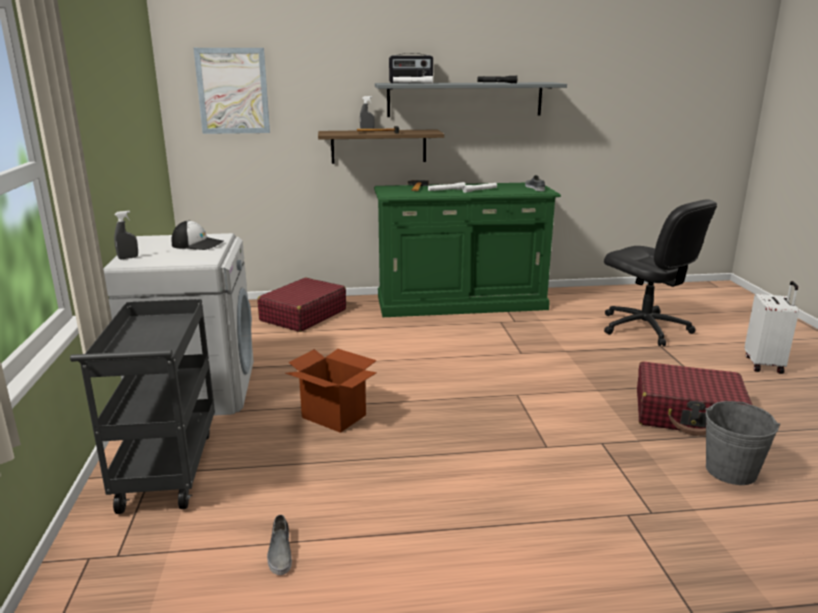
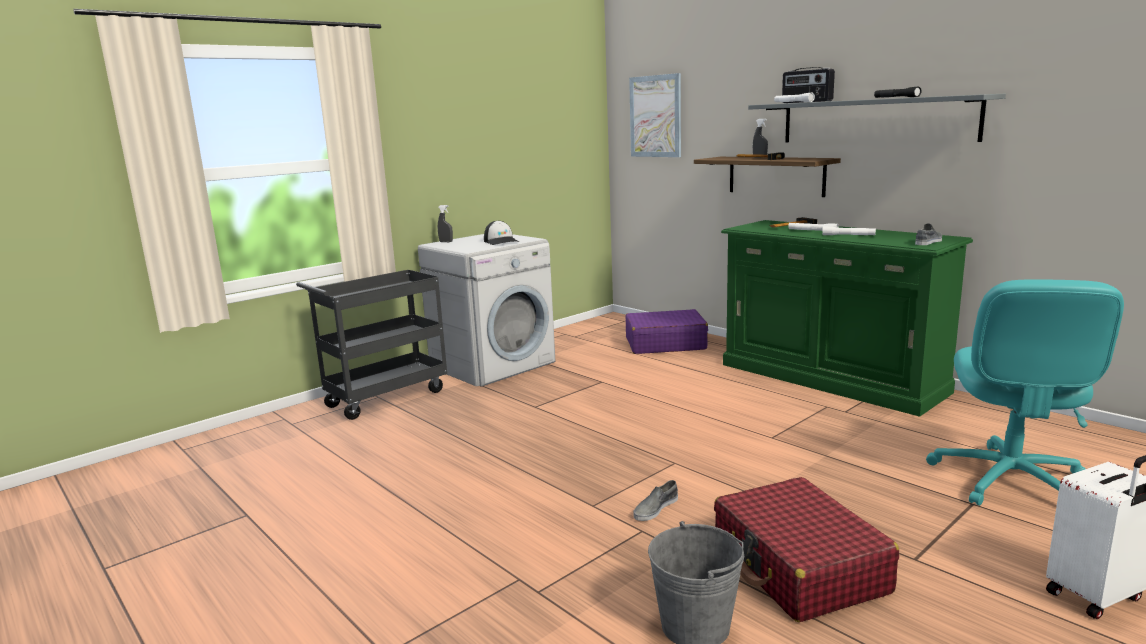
camera: 55 degrees right, 5 degrees down
red suitcase [258,278,346,332] -> purple suitcase [626,309,708,354]
grey shoe [267,515,292,575] -> grey shoe moved to [634,480,678,521]
cardboard box [285,349,377,433] -> none
black office chair [604,199,717,346] -> turquoise office chair [926,279,1124,506]

